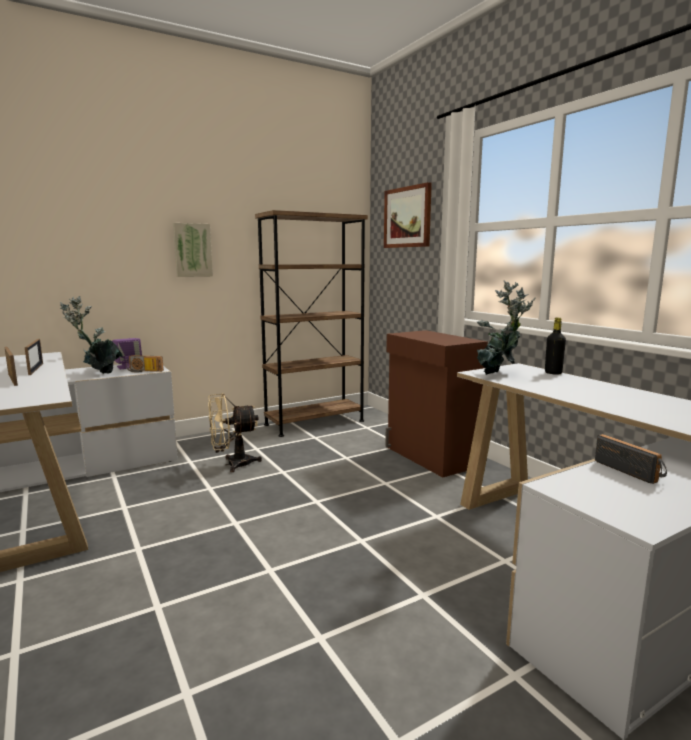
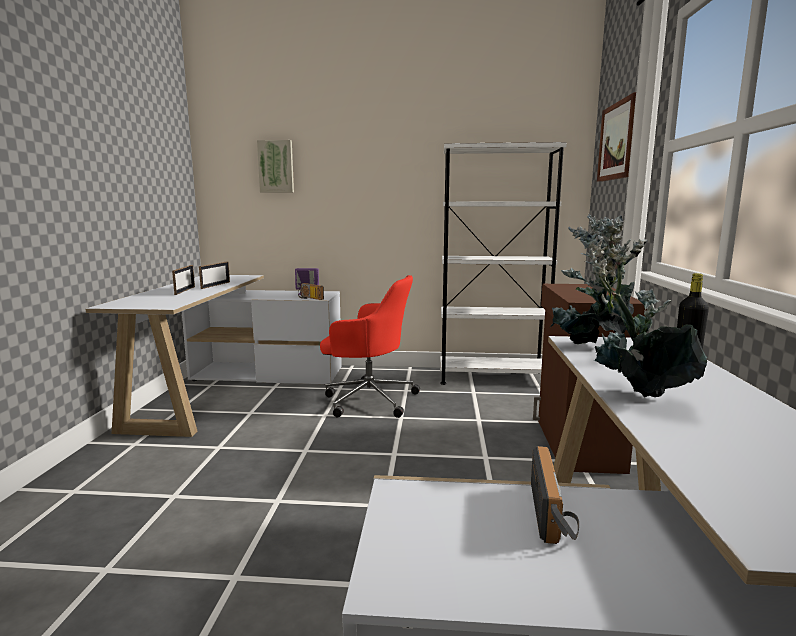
camera: 35 degrees right, 0 degrees up
potted plant [60,296,123,374] -> potted plant moved to [578,216,708,397]
picture [173,223,213,277] -> picture moved to [257,140,294,192]
beige fan [208,393,262,472] -> red office chair [320,275,420,418]
brown bookcase [255,210,368,437] -> white bookcase [440,142,567,385]

